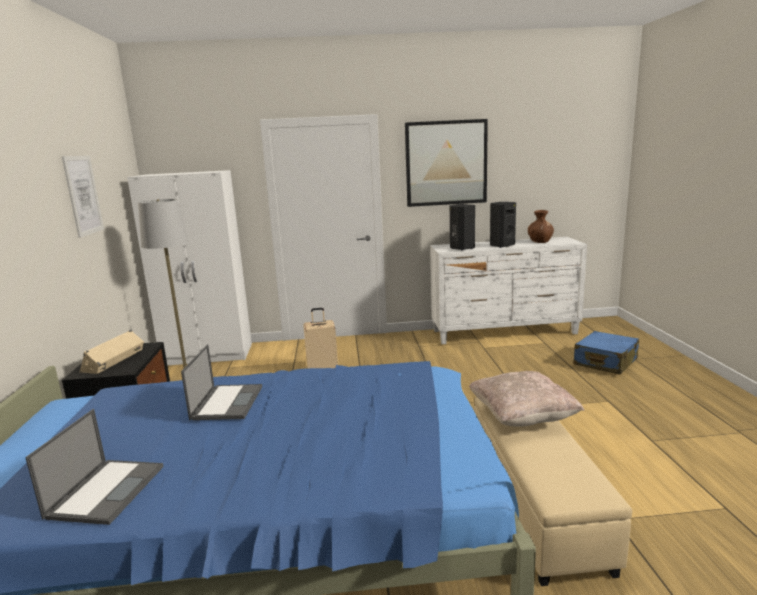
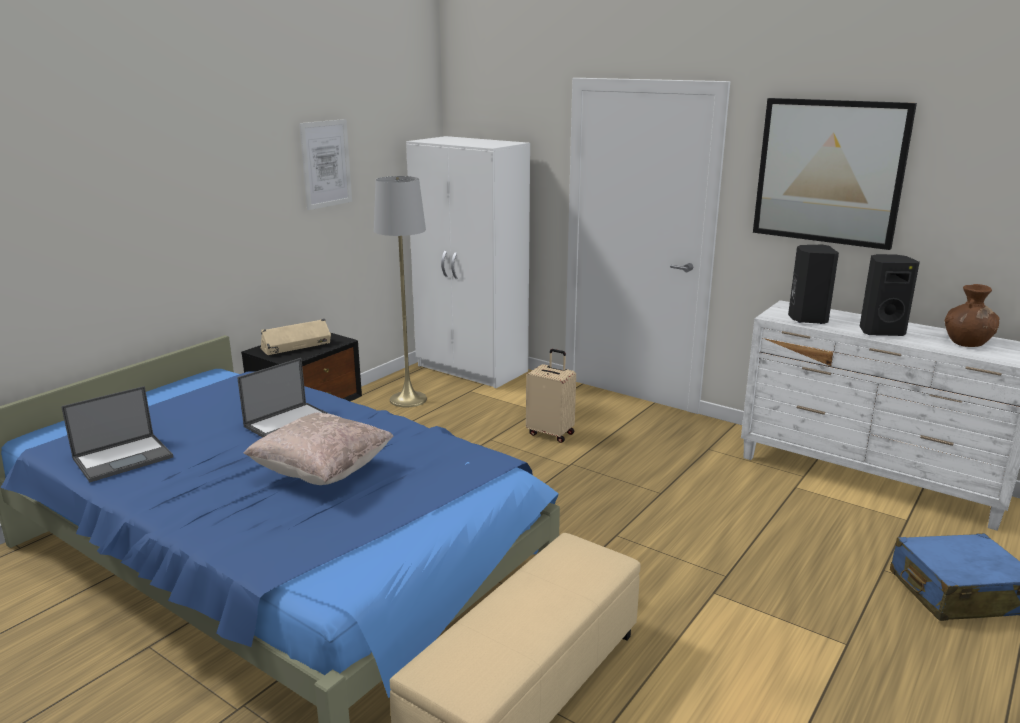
camera: 40 degrees right, 5 degrees up
beige pillow [469,371,584,426] -> beige pillow moved to [244,413,393,485]

